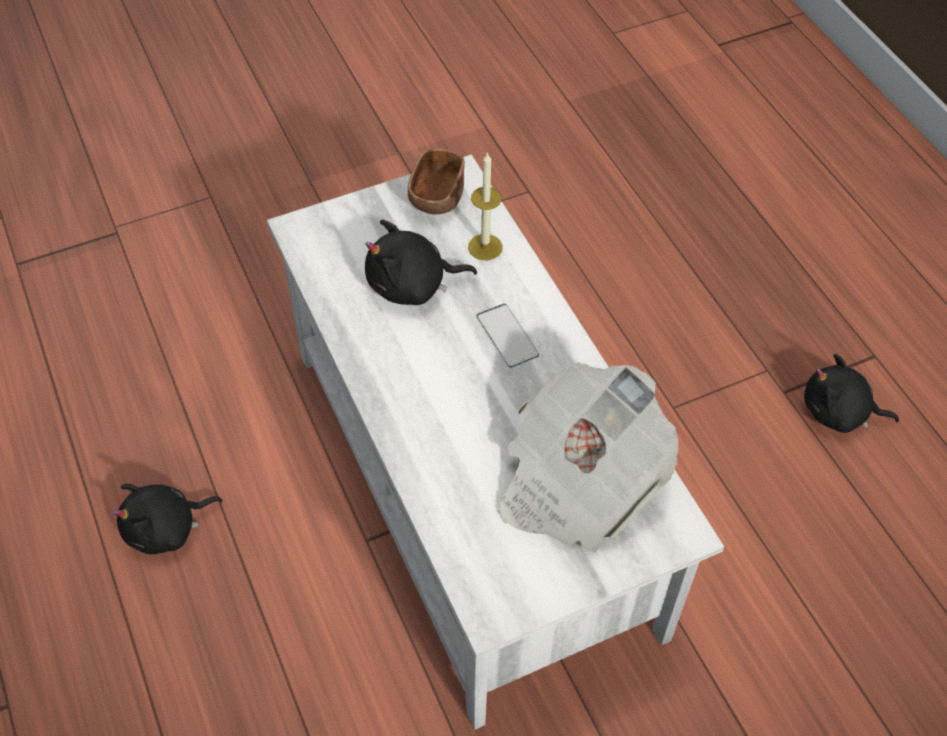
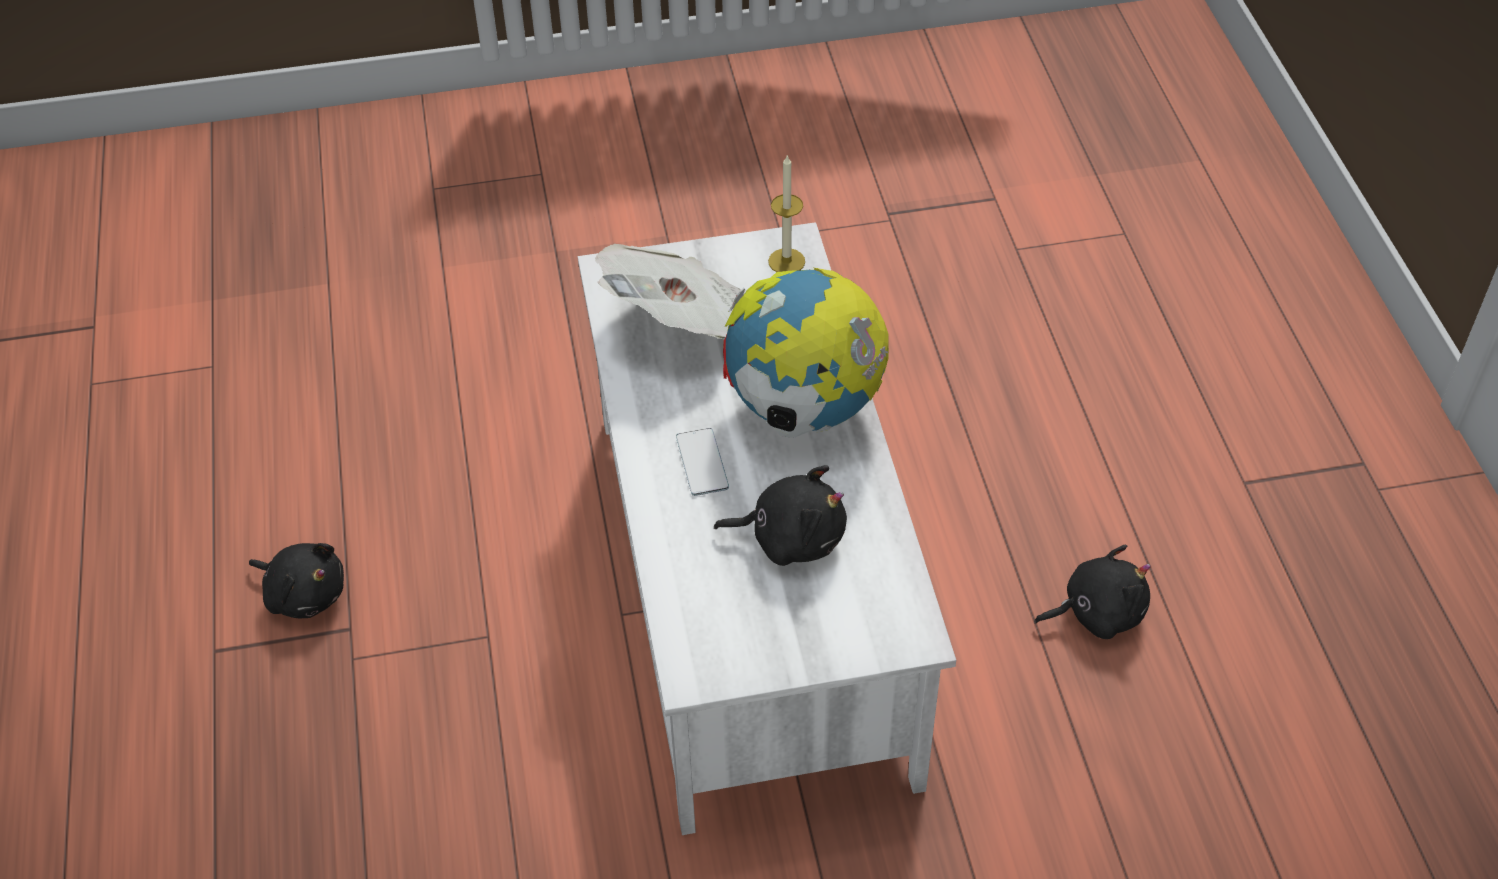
camera: 165 degrees left, 5 degrees down
brown bowl [408,148,465,214] -> none
candle [468,152,503,261] -> candle moved to [768,154,805,272]
none -> globe [723,268,889,437]

